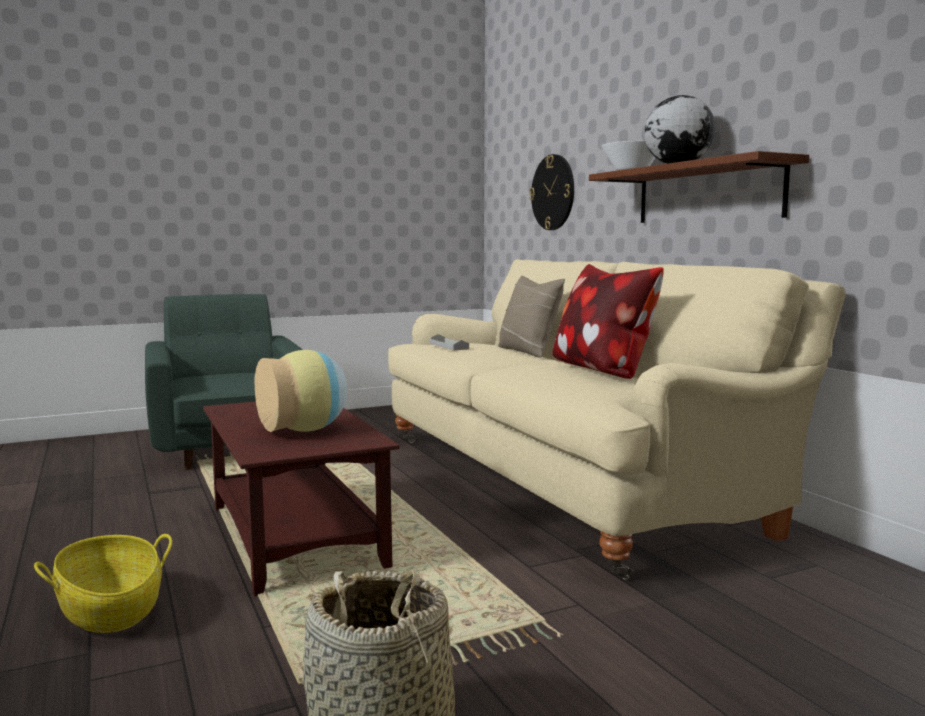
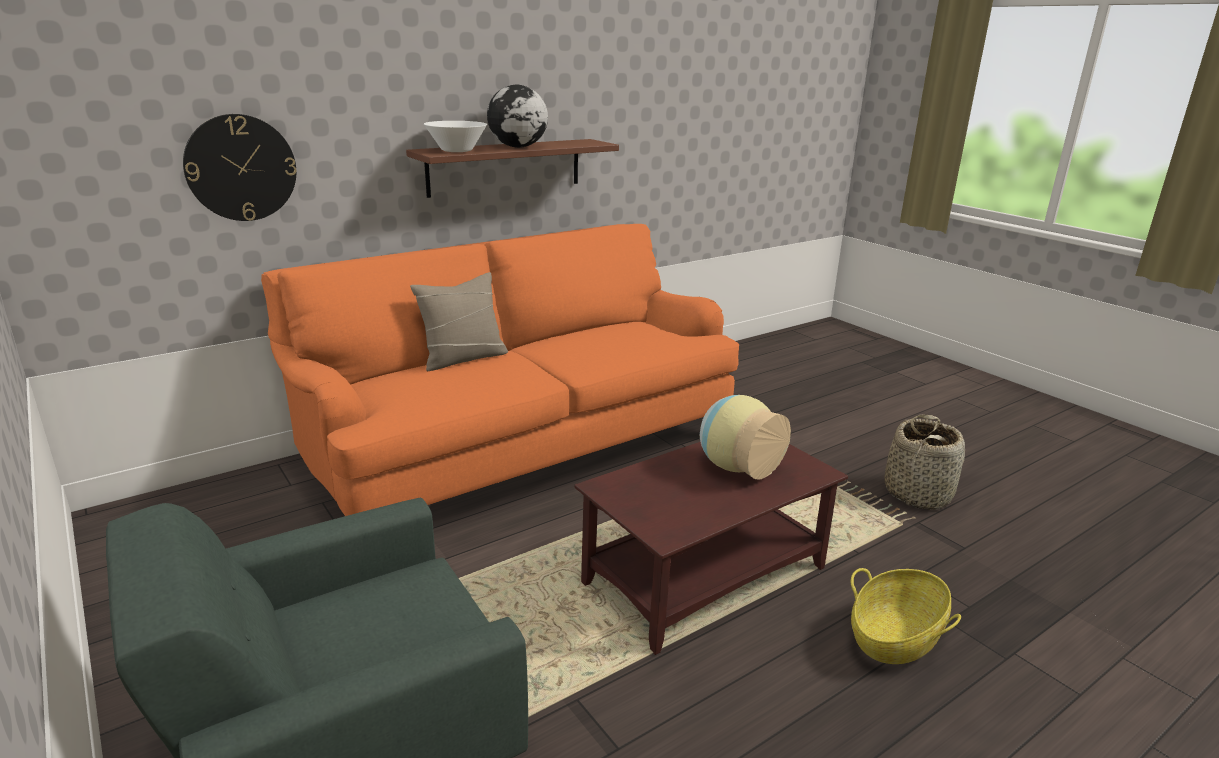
camera: 100 degrees left, 15 degrees up
beige sofa [388,259,846,580] -> orange sofa [261,224,739,516]
grey tray [430,334,469,351] -> none
pillow [552,264,663,379] -> none

